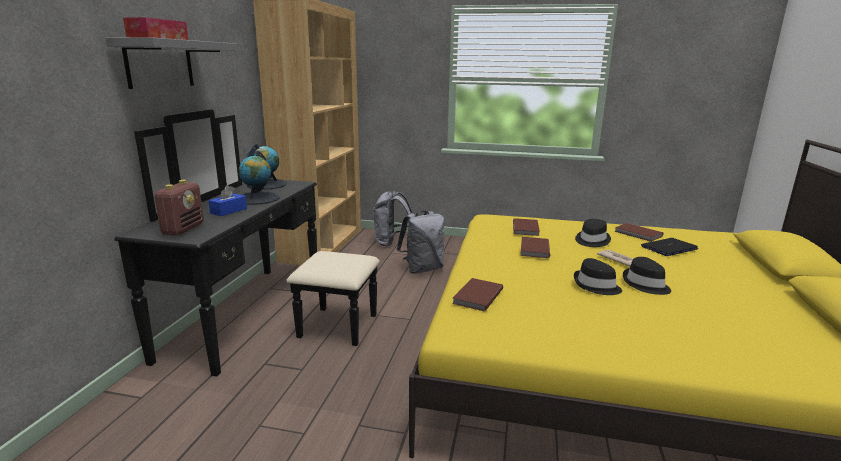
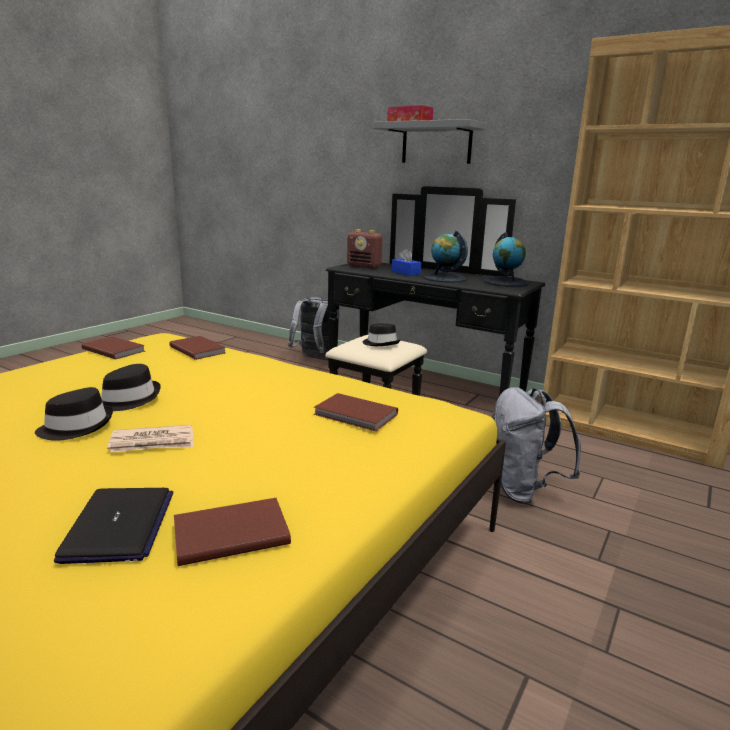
camera: 110 degrees right, 0 degrees up
grey backpack [373,191,413,246] -> grey backpack moved to [288,297,340,361]
brown book [520,237,550,258] -> brown book moved to [82,336,145,359]
black hat [575,219,611,247] -> black hat moved to [363,323,401,346]

